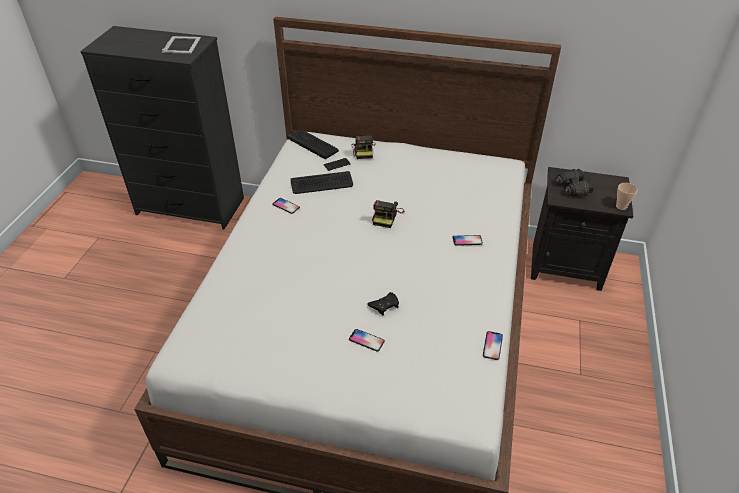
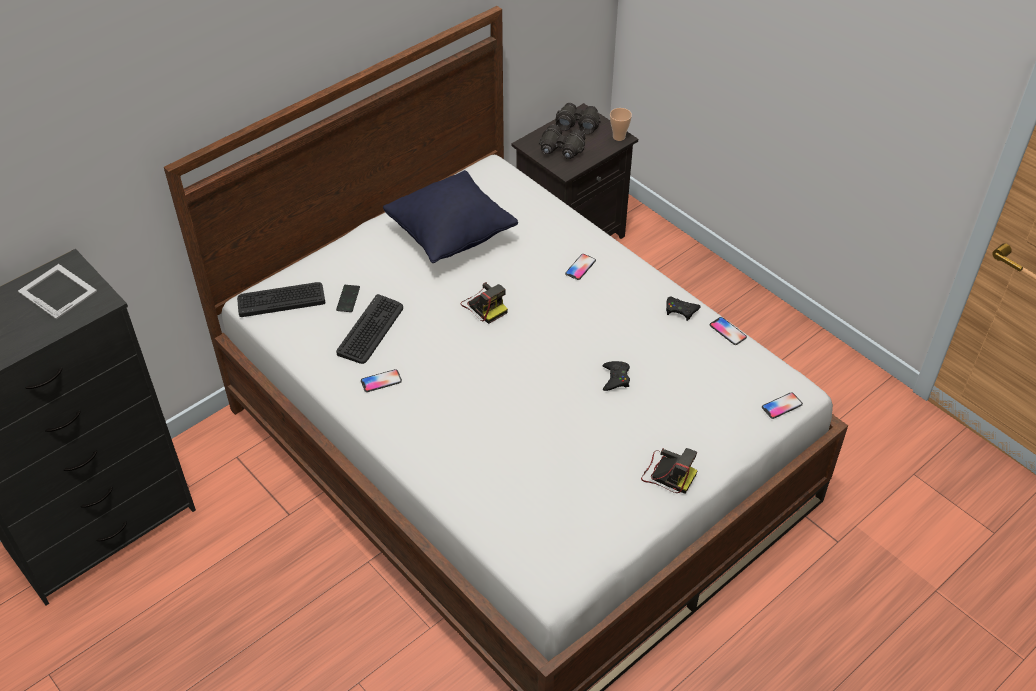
camera: 55 degrees left, 5 degrees up
phone [349,329,385,351] -> phone moved to [762,392,803,419]
camera [351,136,376,159] -> camera moved to [641,448,698,494]
none -> black pillow [383,170,518,263]
none -> black binoculars [555,103,601,134]
none -> black game controller [666,296,701,321]

